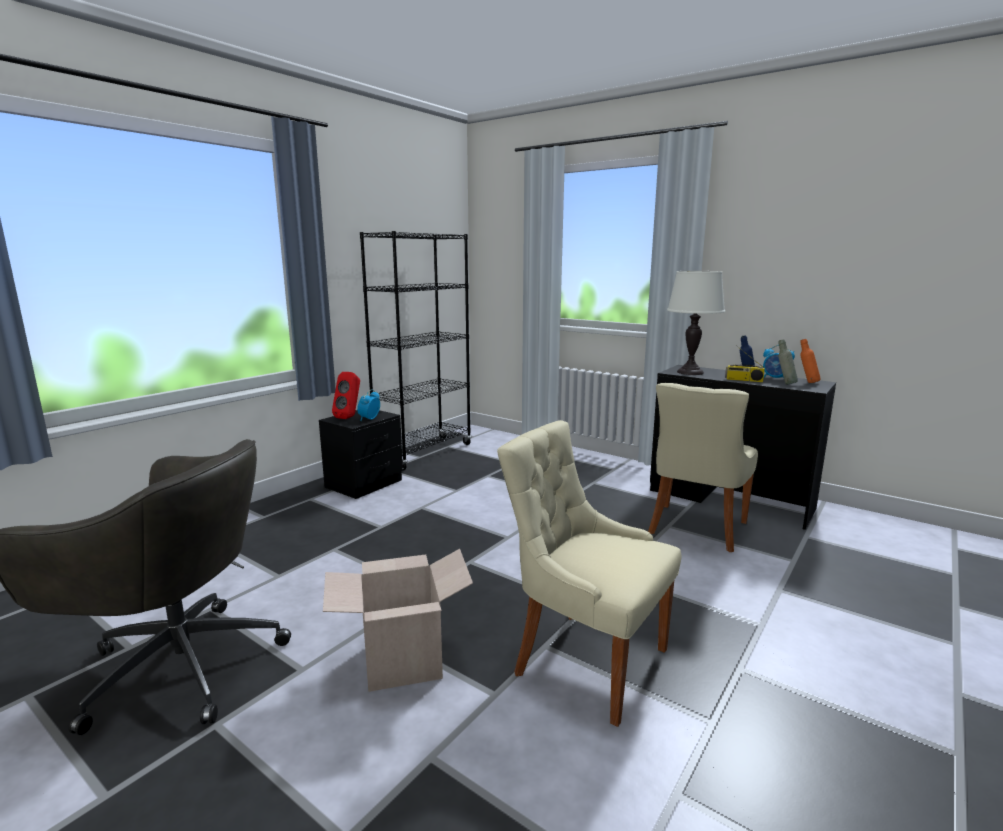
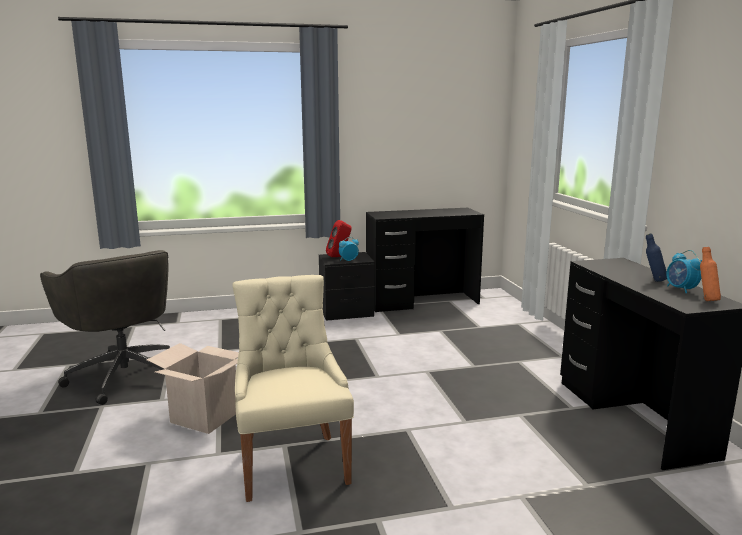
camera: 40 degrees right, 0 degrees up
black bookcase [360,231,472,471] -> black desk [366,208,484,312]
beige chair [648,383,758,552] -> none
white table lamp [667,271,725,375] -> none
radio [725,345,765,382] -> none
grey bottle [778,339,798,385] -> none

